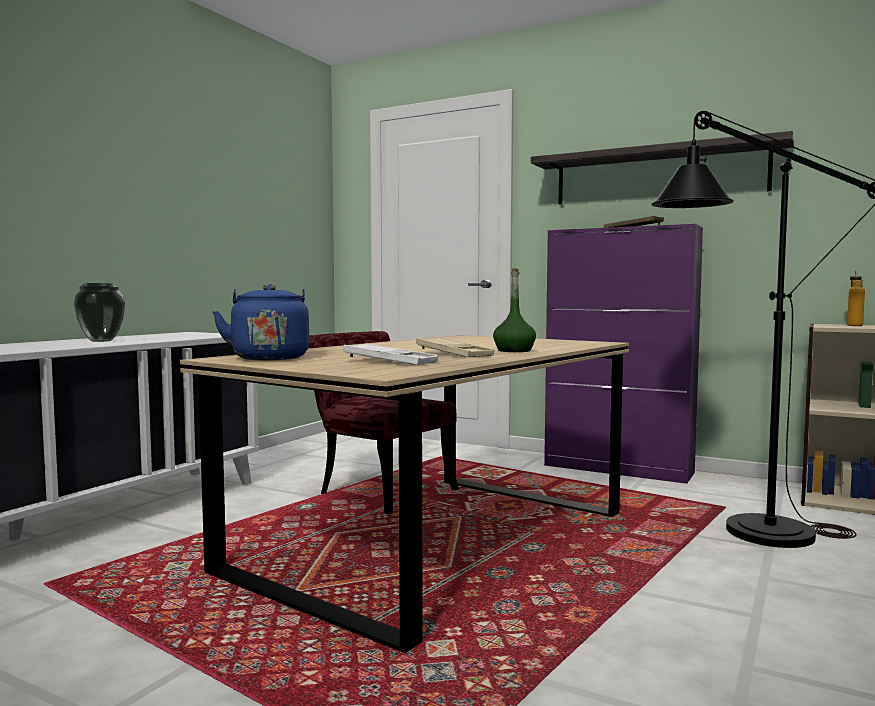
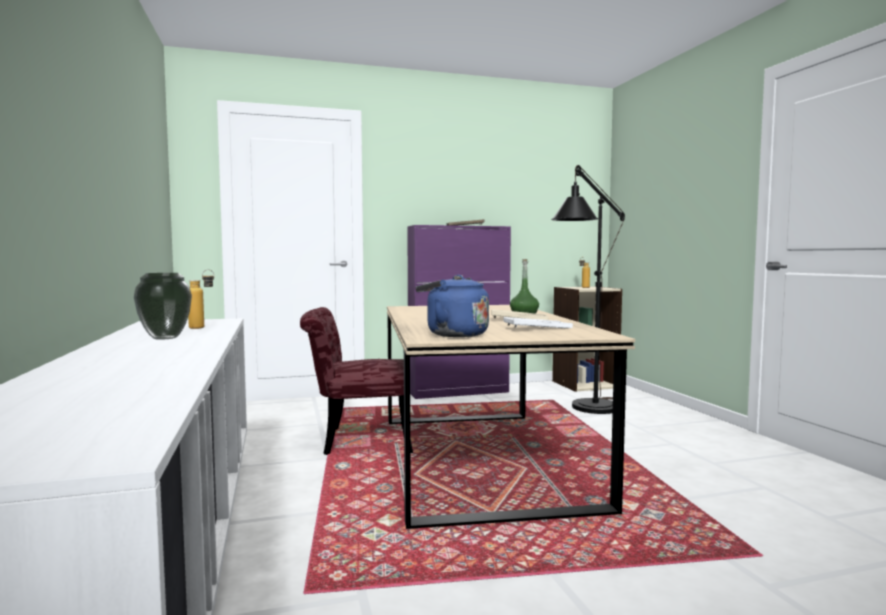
camera: 45 degrees left, 0 degrees up
shelf [531,131,794,204] -> none
none -> bottle [188,269,214,329]

